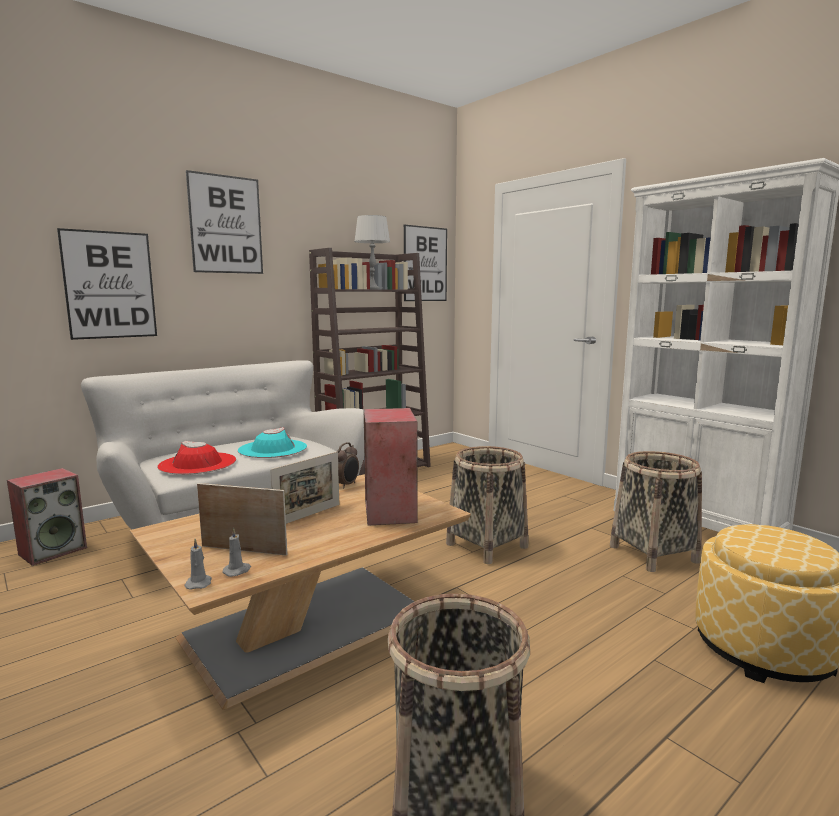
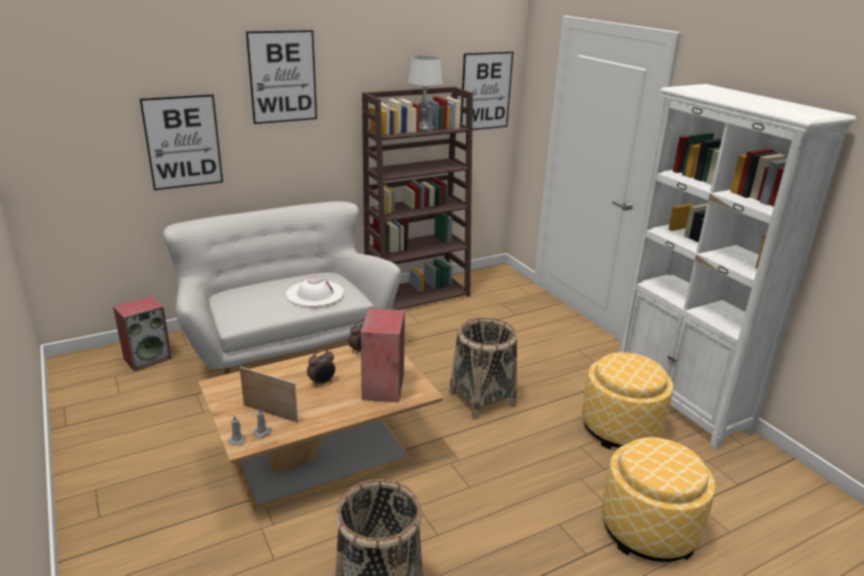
camera: 10 degrees right, 15 degrees up
red hat [157,441,236,475] -> none
turquoise hat [238,427,307,458] -> white hat [286,276,344,307]
picture frame [270,451,339,524] -> alarm clock [307,349,335,387]
basket [610,451,702,572] -> ottoman [582,352,673,449]

